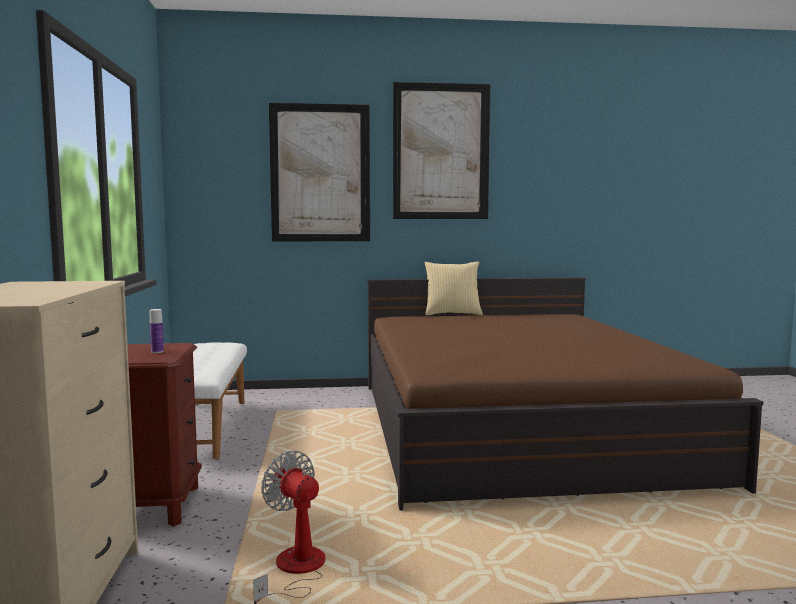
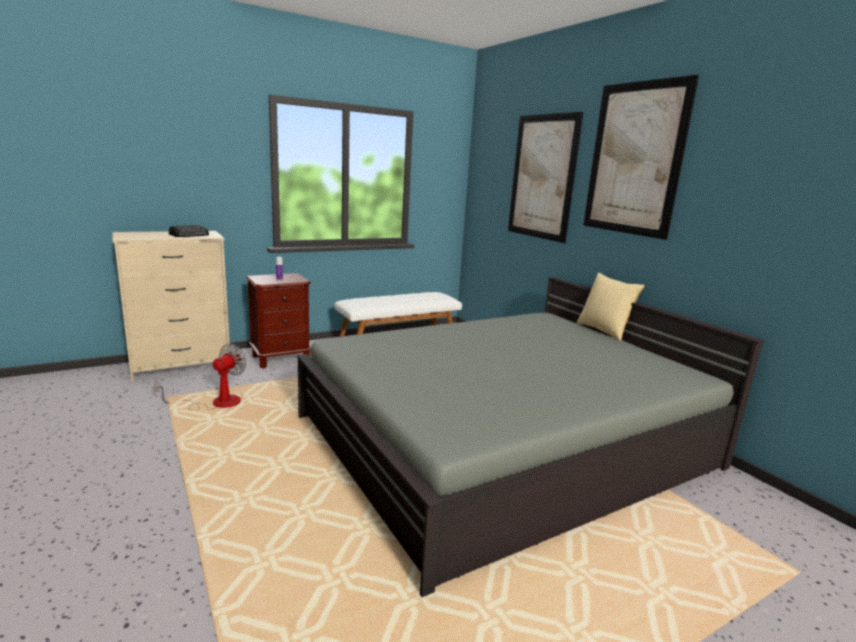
camera: 65 degrees right, 10 degrees up
brown bed [367,277,763,510] -> grey bed [297,277,764,597]
none -> radio [169,225,209,237]

